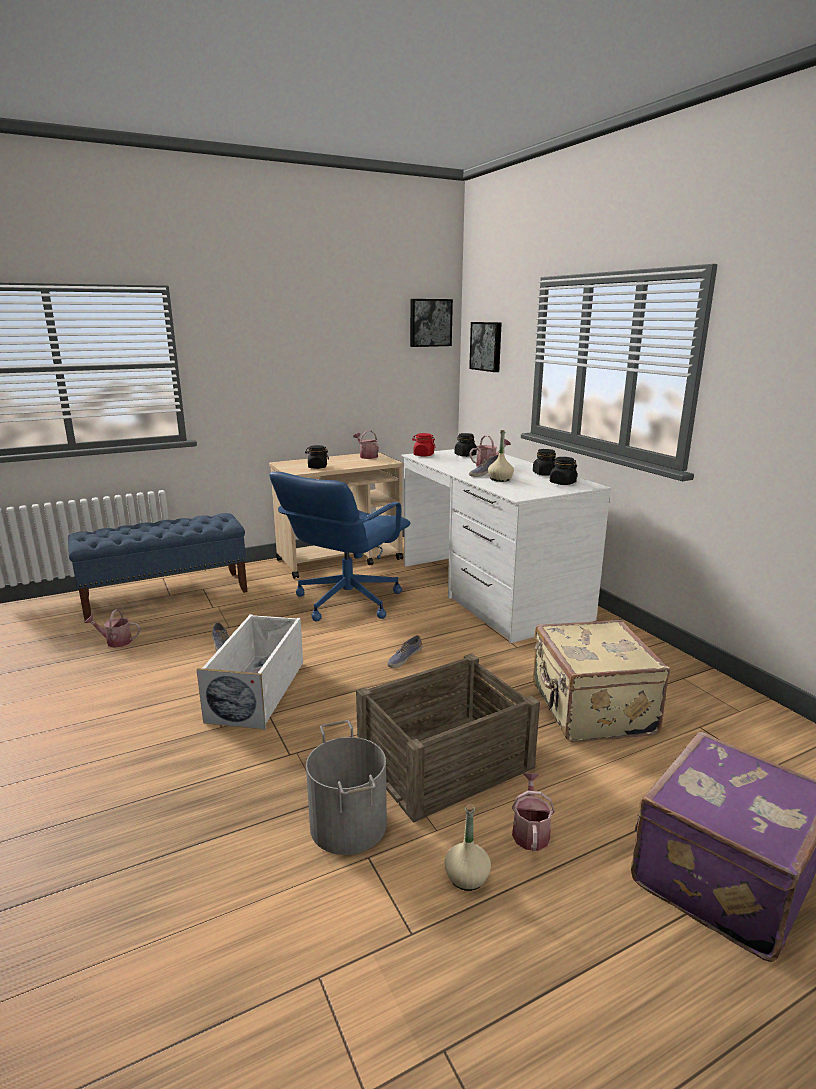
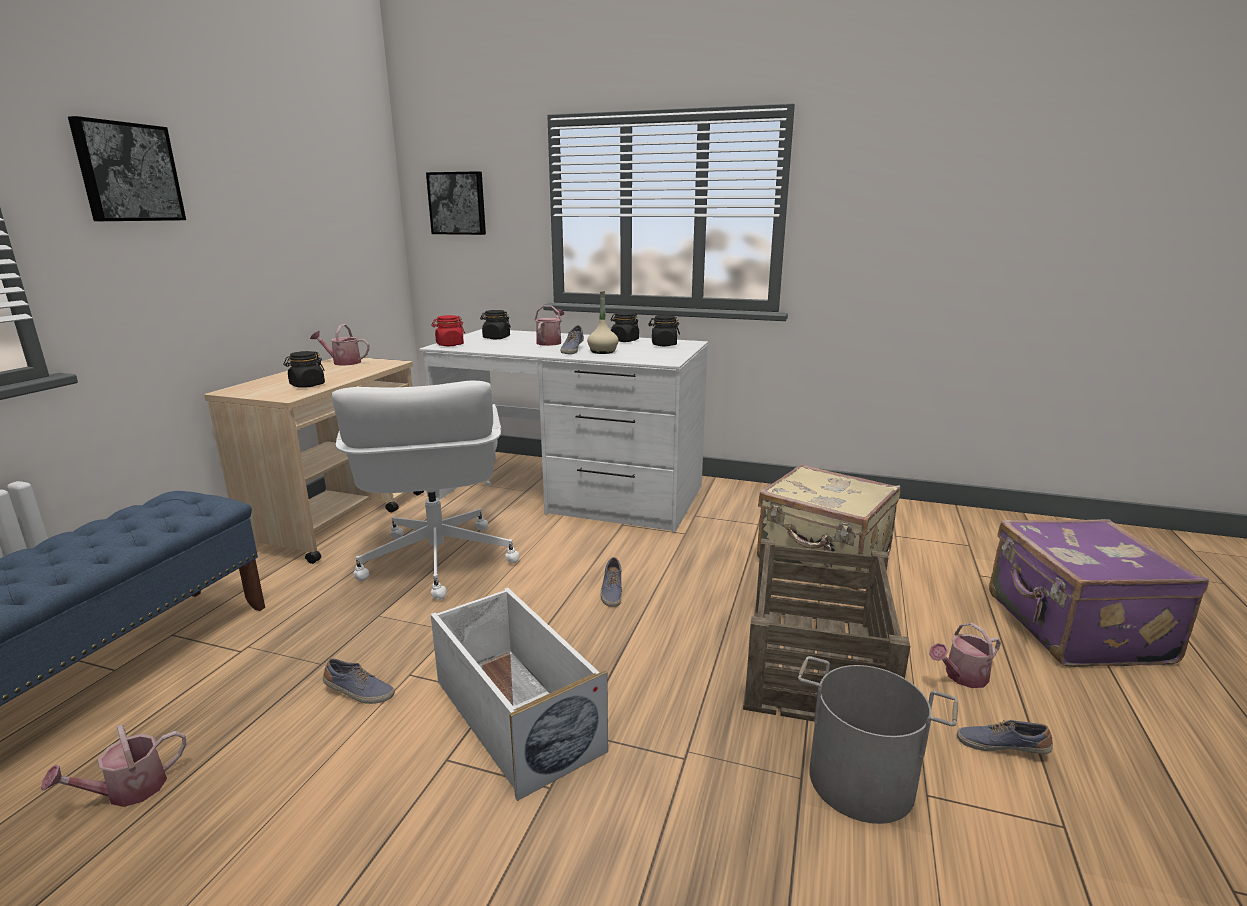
camera: 45 degrees left, 0 degrees up
blue office chair [269,472,410,621] -> white office chair [332,381,520,600]
picture [410,299,453,347] -> picture moved to [68,116,186,221]
beige bottle [444,803,491,891] -> shoe [957,720,1053,754]
watering can [512,773,555,851] -> watering can turned 75 degrees counterclockwise [929,623,1001,688]

